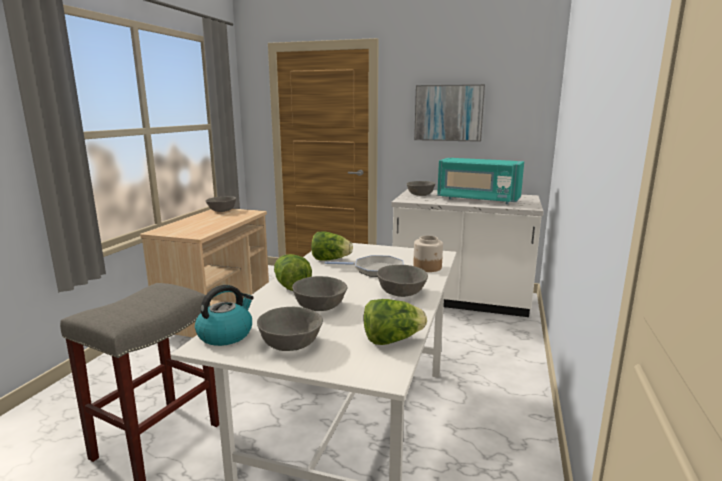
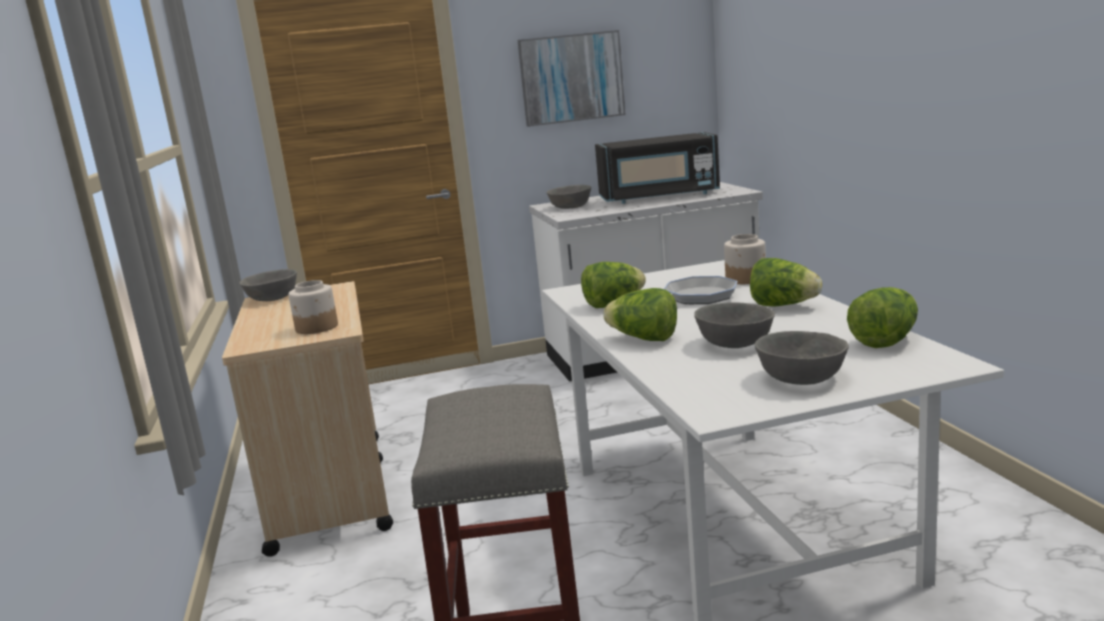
camera: 30 degrees left, 0 degrees up
kettle [195,285,254,346] -> none
grey bowl [377,265,428,297] -> lettuce [750,258,822,307]
turquoise microwave [437,158,524,204] -> black microwave [595,132,720,204]
none -> jar [288,280,338,334]

